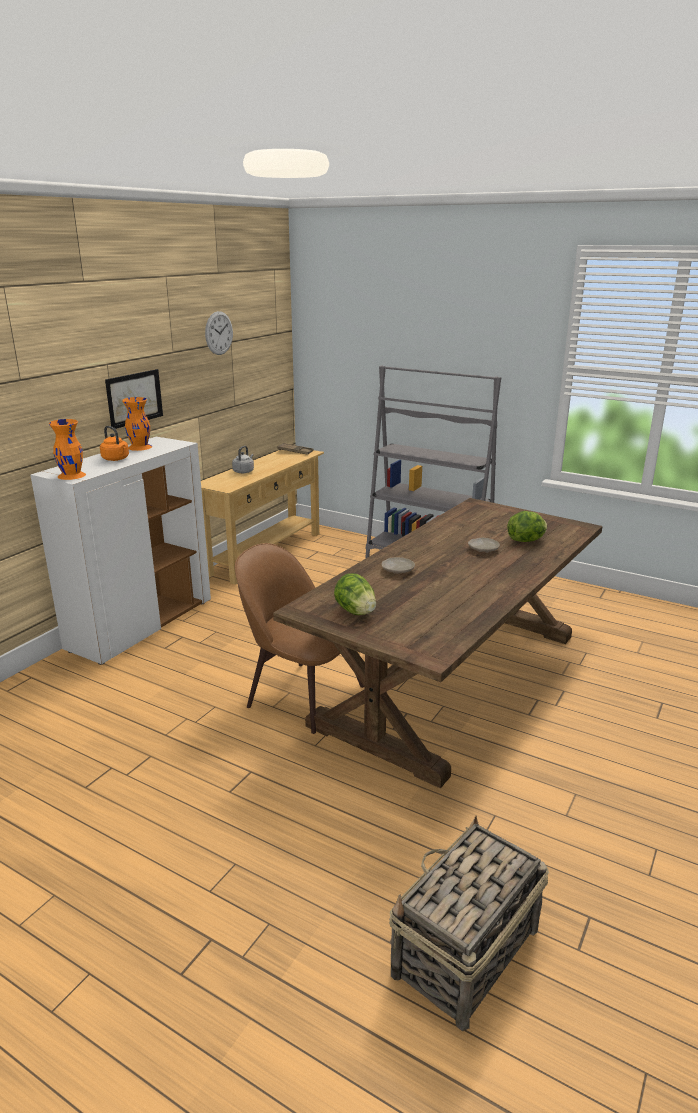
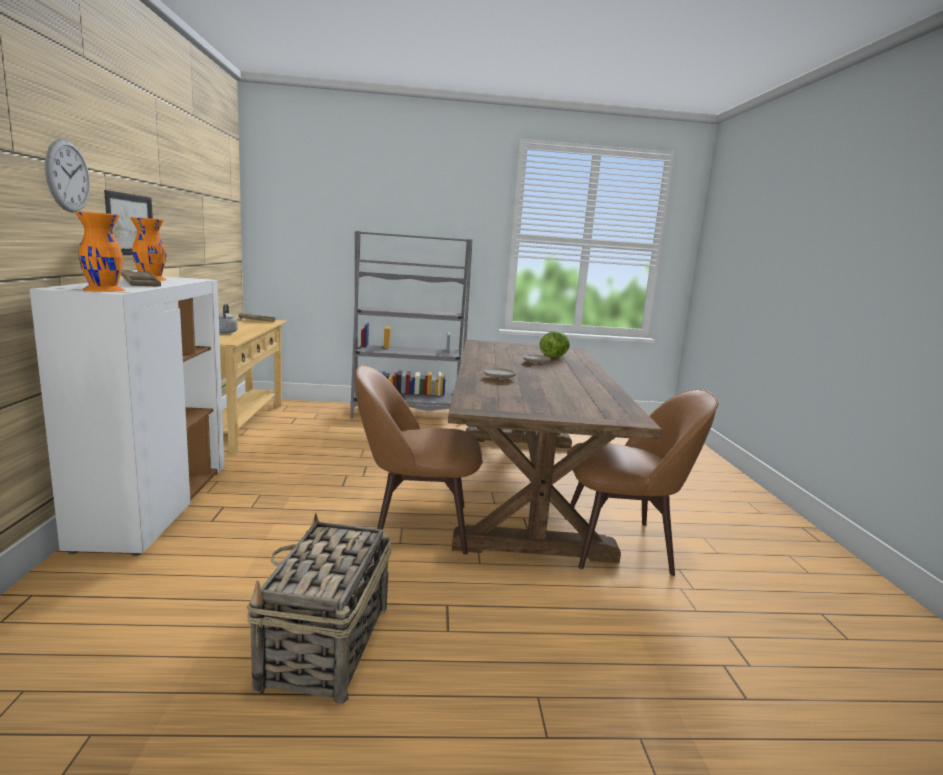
camera: 35 degrees left, 10 degrees down
orange kettle [100,426,129,461] -> brown tray [121,270,161,286]
wall clock [205,311,233,355] -> wall clock moved to [45,139,90,213]
lettuce [334,573,376,615] -> none
basket [389,816,549,1031] -> basket moved to [247,513,392,704]
none -> brown chair [565,389,718,576]

